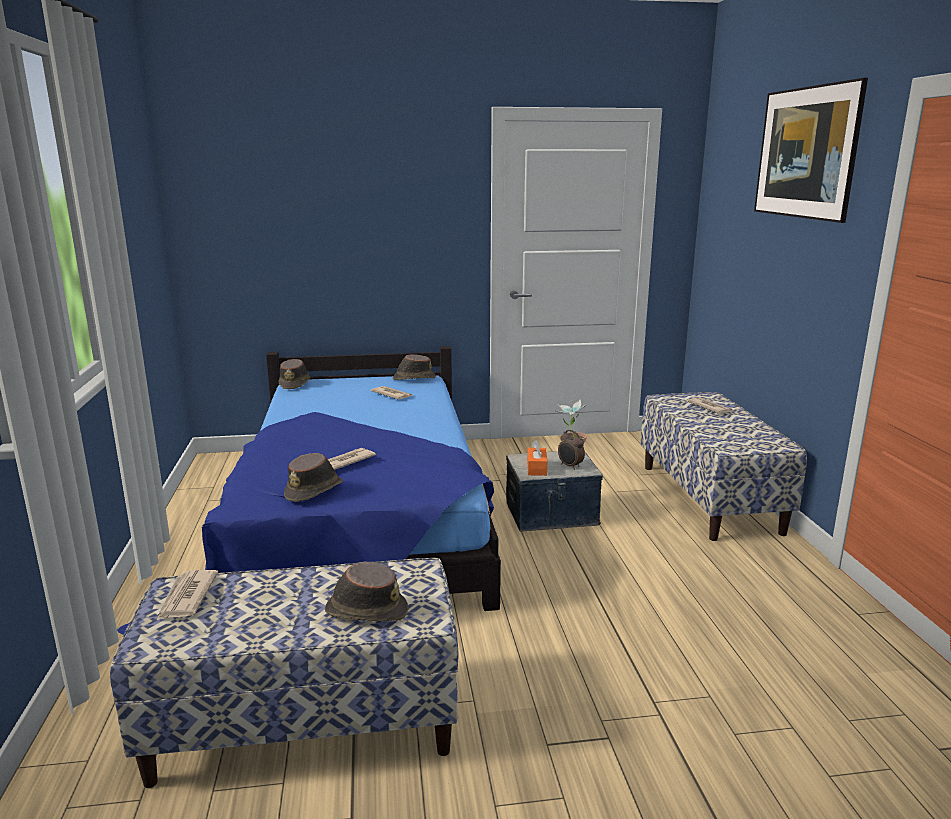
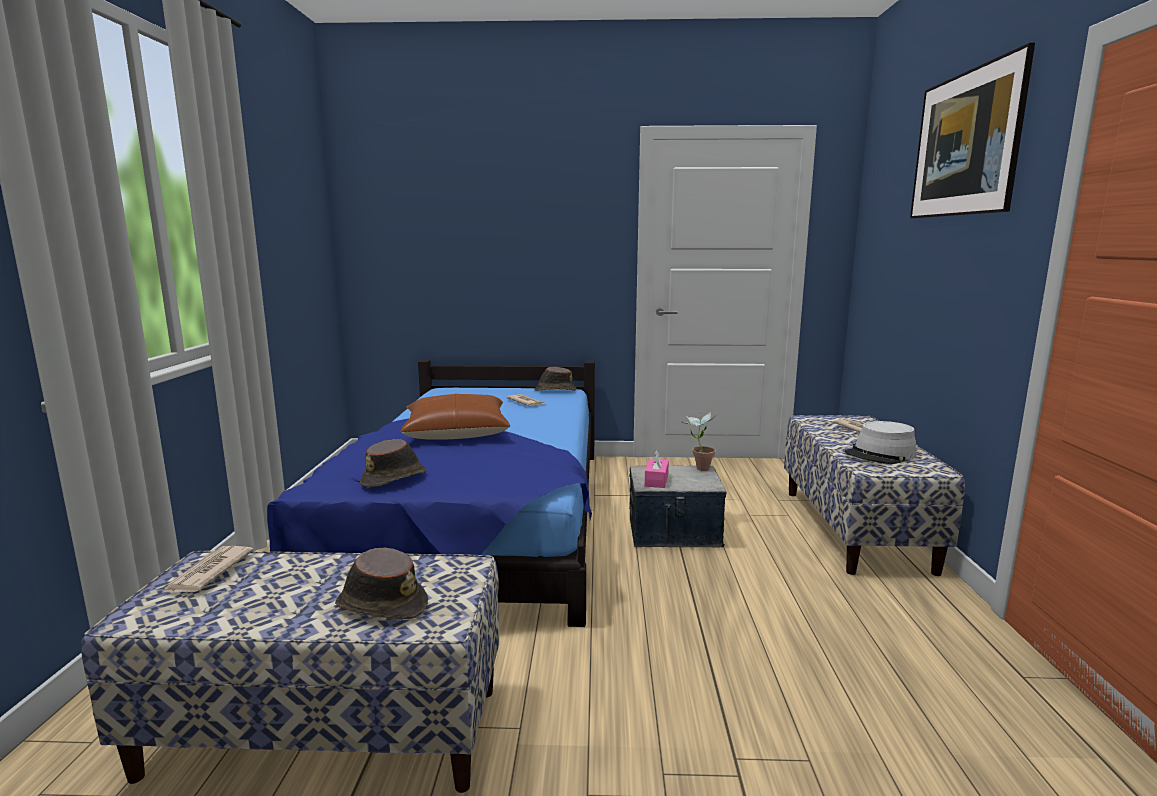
camera: 10 degrees right, 5 degrees down
brown hat [278,359,310,389] -> none
newspaper [328,448,376,470] -> none
orange tissue box [527,440,547,476] -> pink tissue box [645,450,669,488]
alarm clock [558,430,585,470] -> none
none -> brown pillow [400,394,510,440]
none -> grey hat [845,421,917,464]

